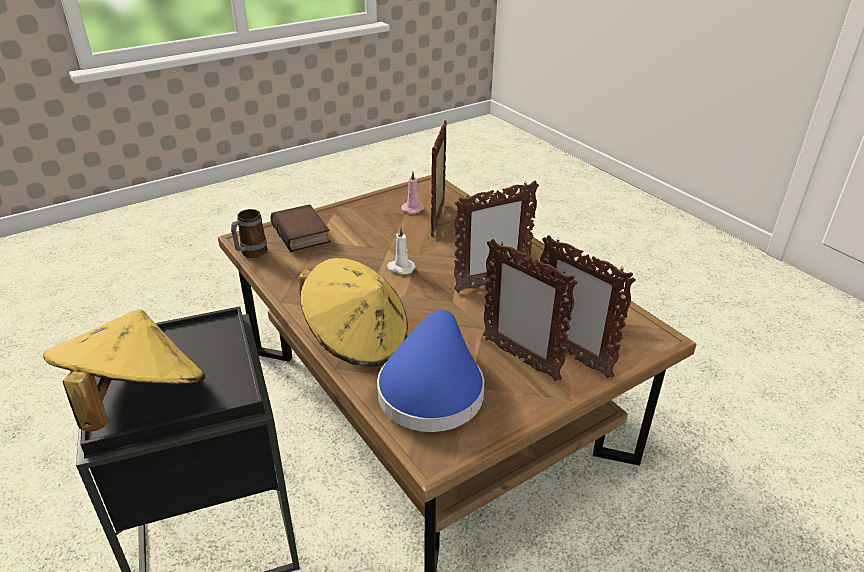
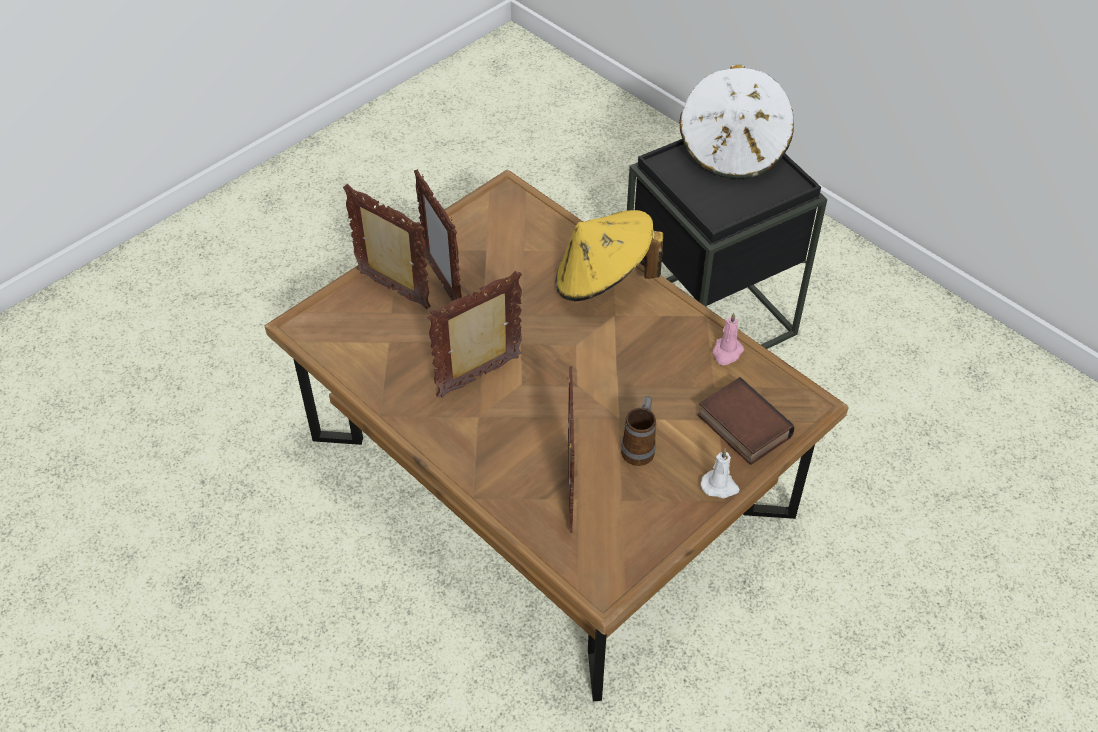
camera: 170 degrees right, 15 degrees up
yellow hat [43,309,205,431] -> white hat [679,65,794,179]
mug [231,209,268,258] -> mug moved to [621,396,656,466]
blue hat [377,310,484,432] -> none
white candle [387,227,416,275] -> white candle moved to [701,449,740,498]
pink candle [401,172,424,214] -> pink candle moved to [713,313,744,365]
picture frame [483,239,578,381] -> picture frame turned 150 degrees counterclockwise [414,169,462,301]

